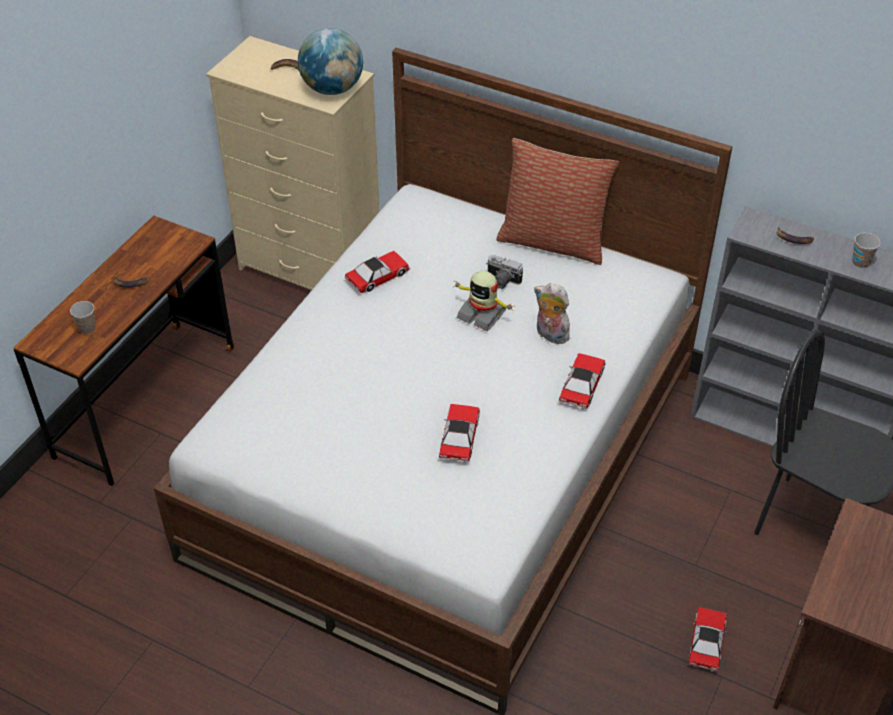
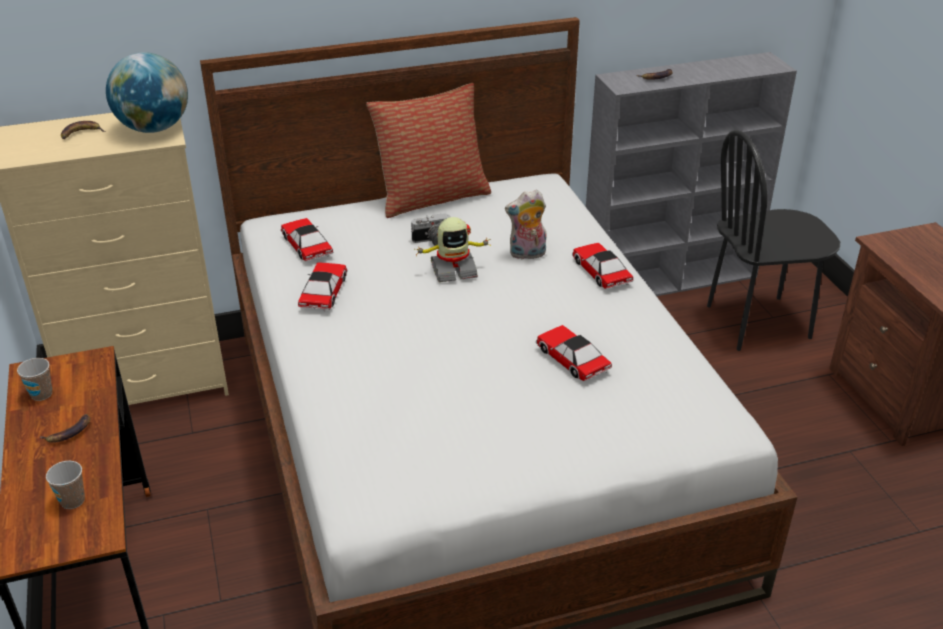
camera: 45 degrees left, 10 degrees down
toy car [688,607,727,672] -> toy car moved to [281,218,333,261]
cup [852,233,881,268] -> cup moved to [17,358,52,401]

